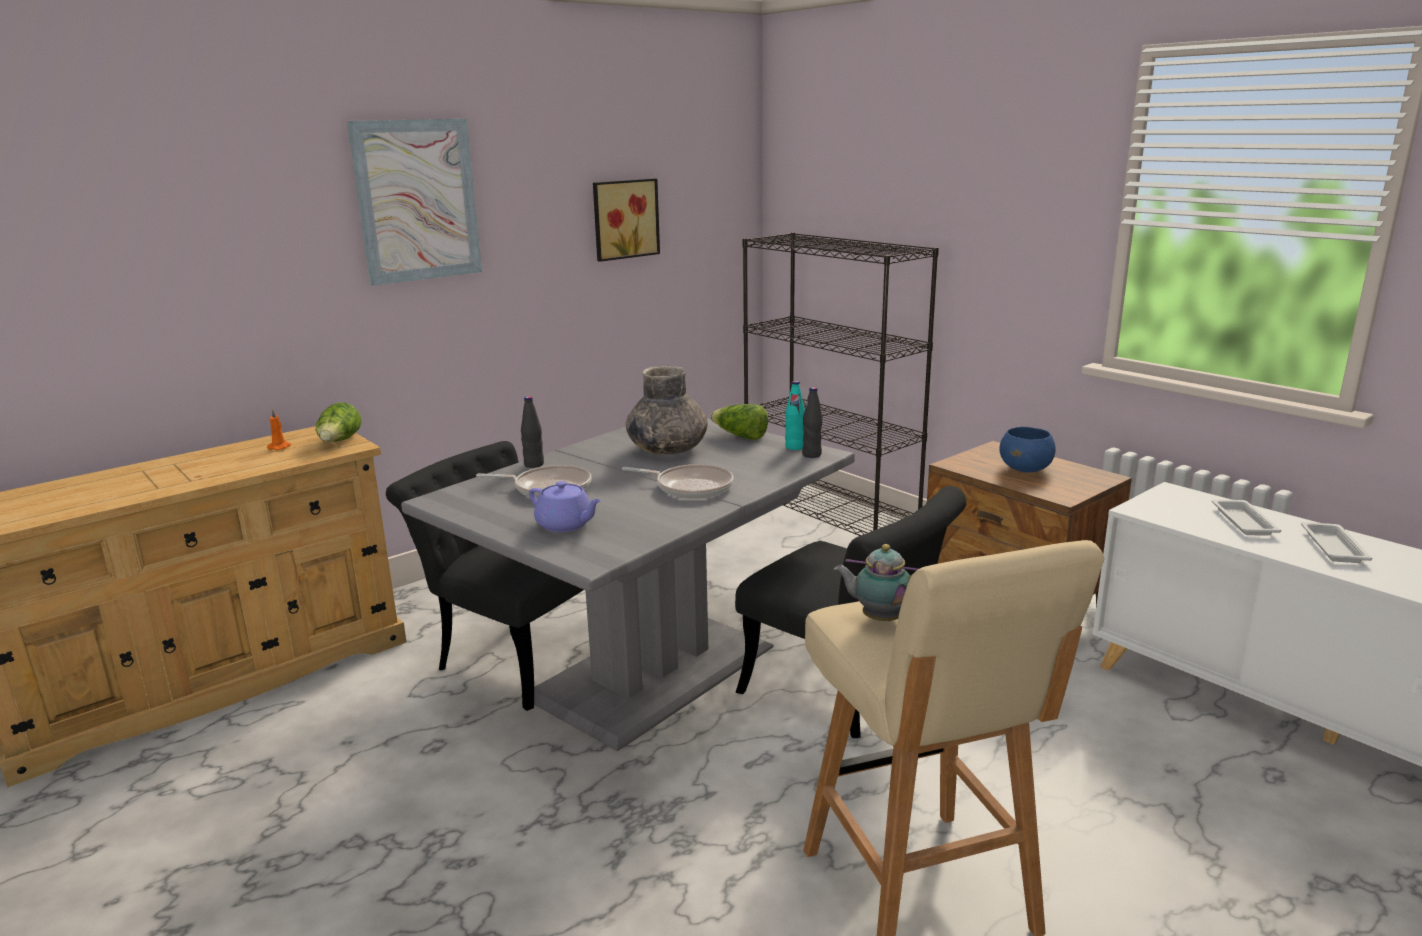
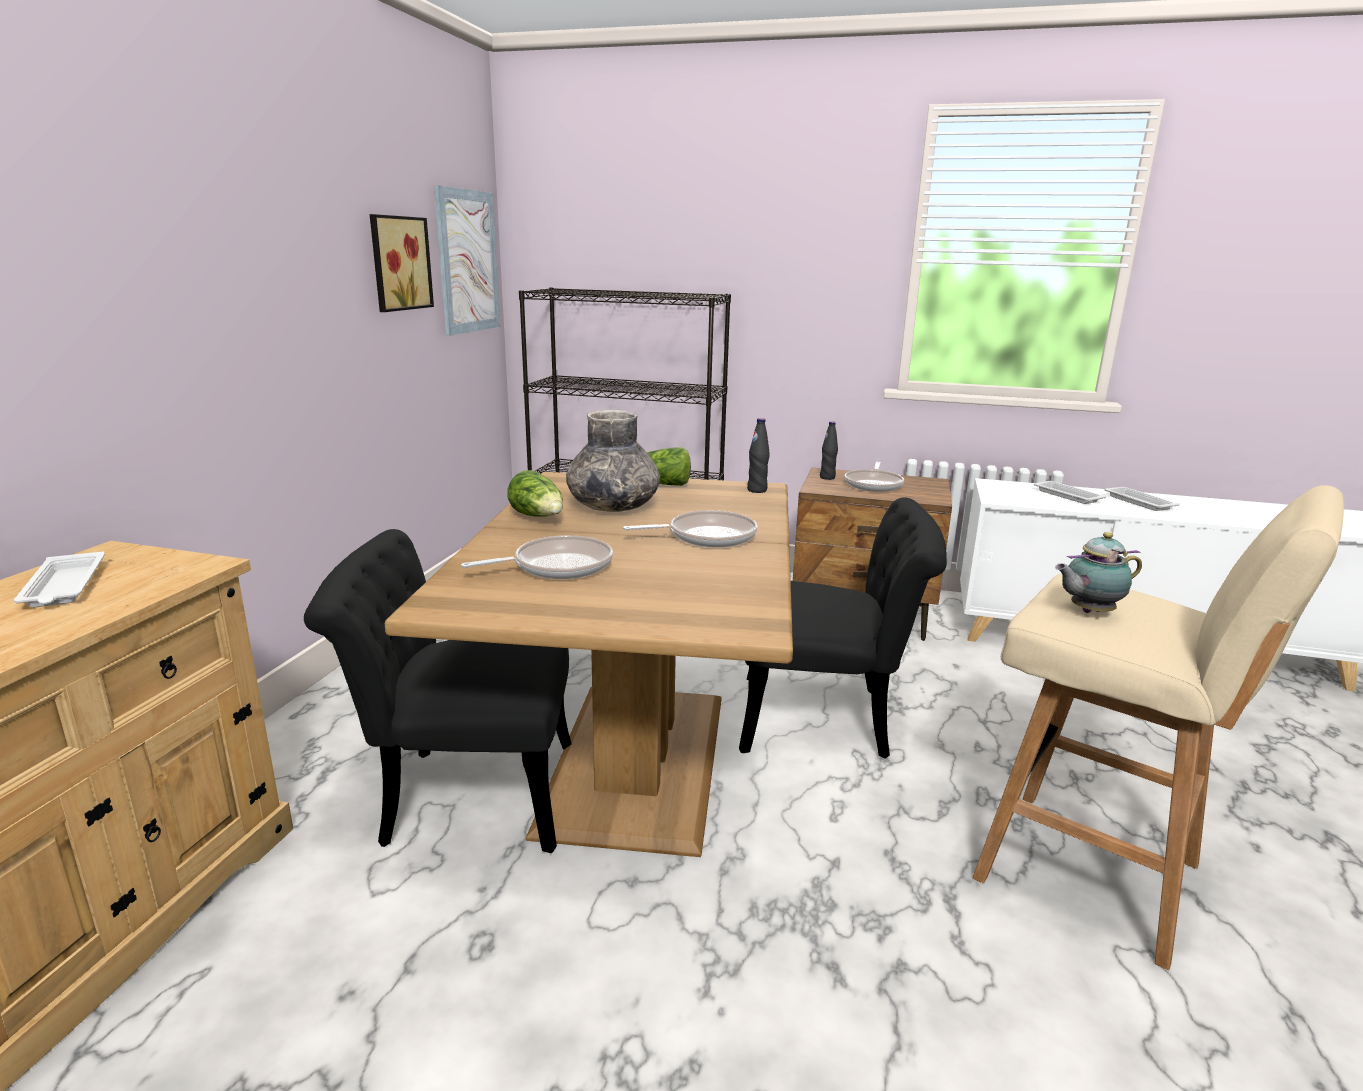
camera: 35 degrees left, 0 degrees up
orange candle [267,408,291,450] -> white tray [14,552,105,608]
lettuce [316,402,362,442] -> lettuce moved to [507,470,563,517]
picture [347,119,482,286] -> picture moved to [434,185,500,336]
grey dining table [401,418,855,751] -> brown dining table [385,472,793,857]
black bottle [521,396,544,468] -> black bottle moved to [820,422,838,480]
purple teapot [529,481,602,532] -> none
turquoise bottle [785,381,805,450] -> none
blue bowl [999,427,1056,473] -> frying pan [845,462,904,492]

